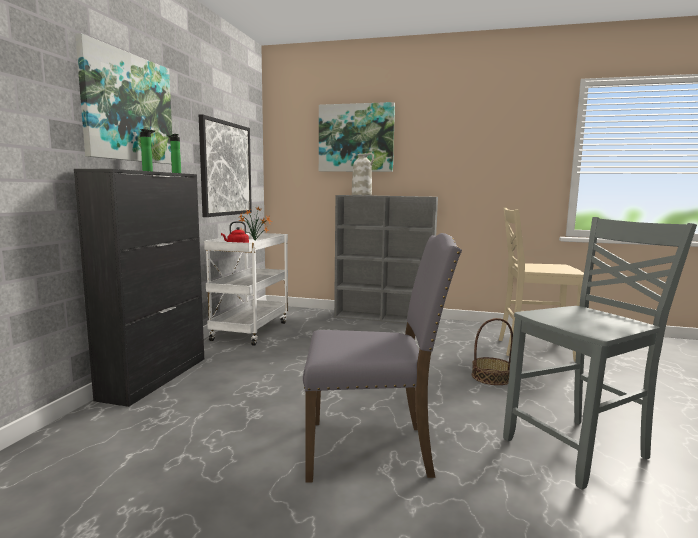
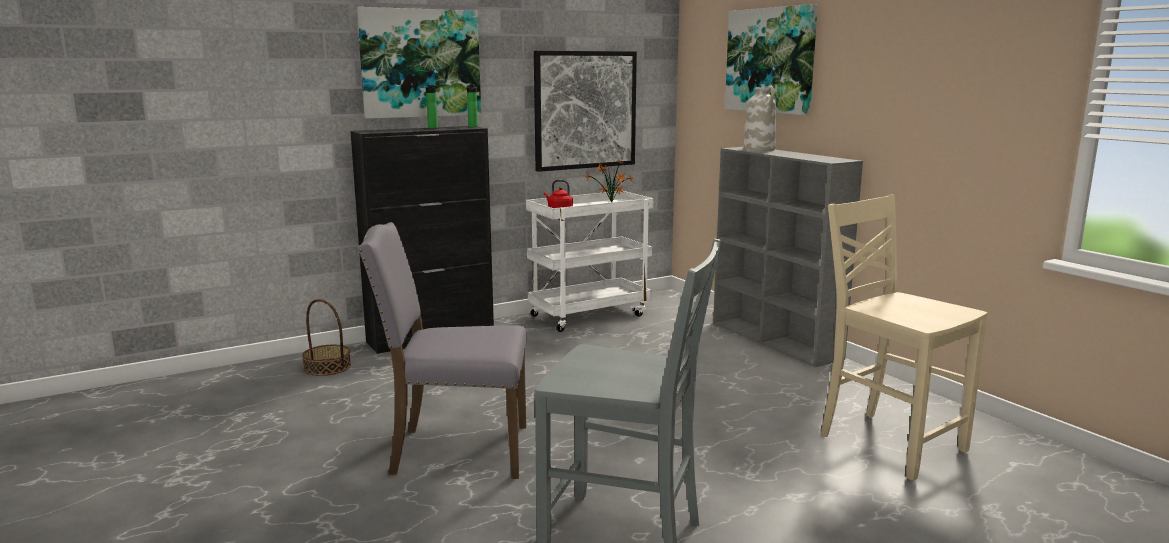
camera: 45 degrees right, 5 degrees up
grey chair [303,233,462,483] -> grey chair turned 135 degrees clockwise [357,222,527,479]
basket [472,318,513,385] -> basket moved to [302,299,351,376]

